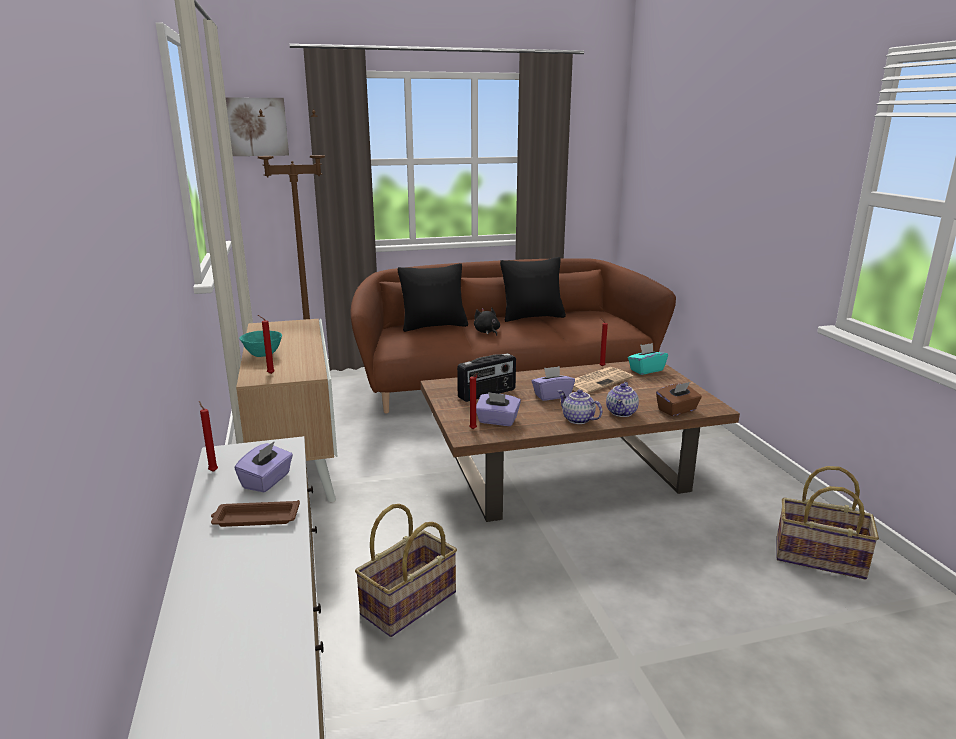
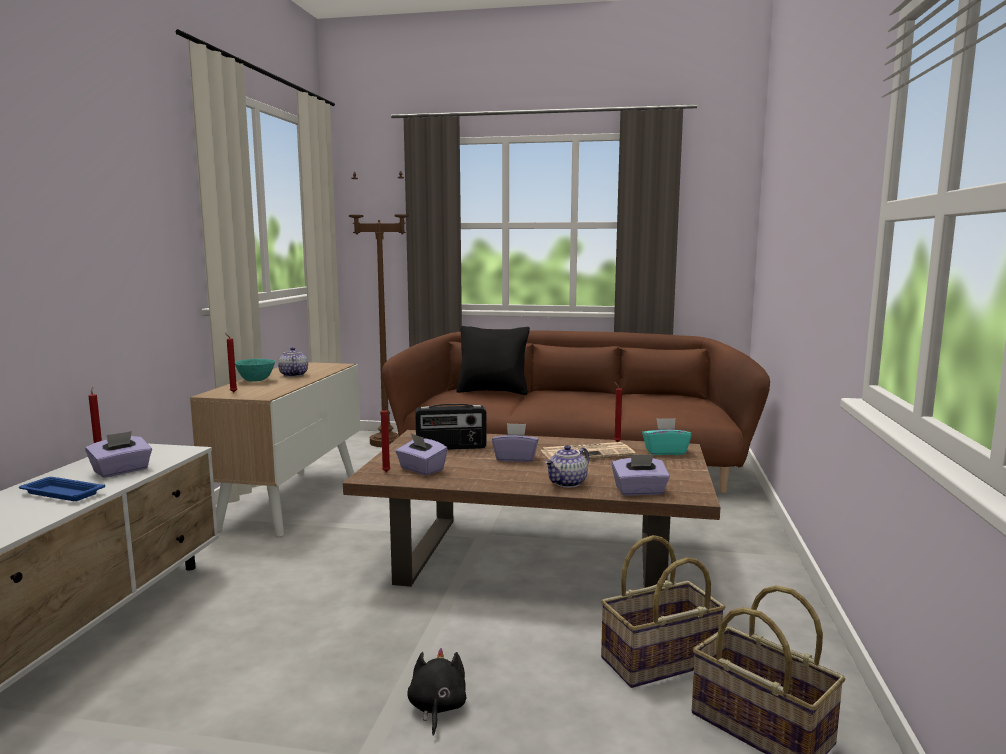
camera: 25 degrees right, 10 degrees down
brown tray [211,500,300,527] -> blue tray [19,477,105,501]
picture [226,98,289,156] -> none
basket [355,504,457,637] -> basket moved to [601,535,725,688]
black plush toy [474,307,500,336] -> black plush toy moved to [407,648,466,736]
black pillow [500,257,566,322] -> none
teapot [558,390,602,424] -> teapot moved to [278,347,308,377]
brown tissue box [656,382,702,416] -> purple tissue box [612,454,670,496]

